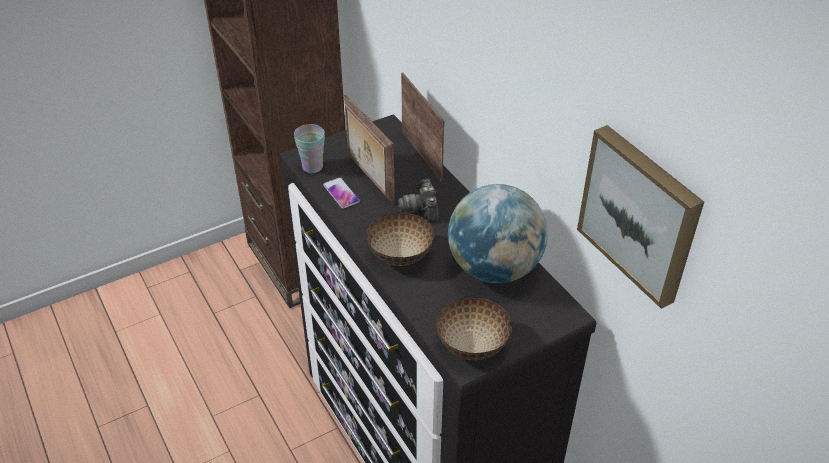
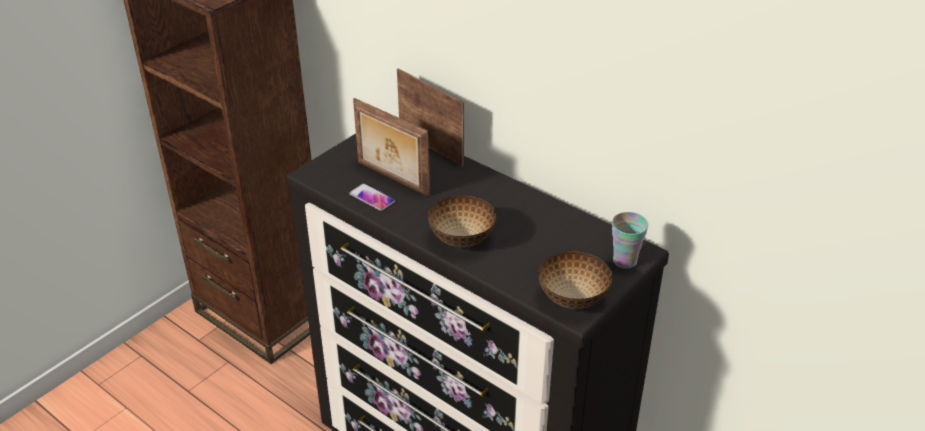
camera: 20 degrees left, 5 degrees down
cup [294,124,325,173] -> cup moved to [612,212,648,269]
camera [398,179,439,222] -> none
globe [448,184,548,283] -> none
picture [577,125,704,309] -> none

